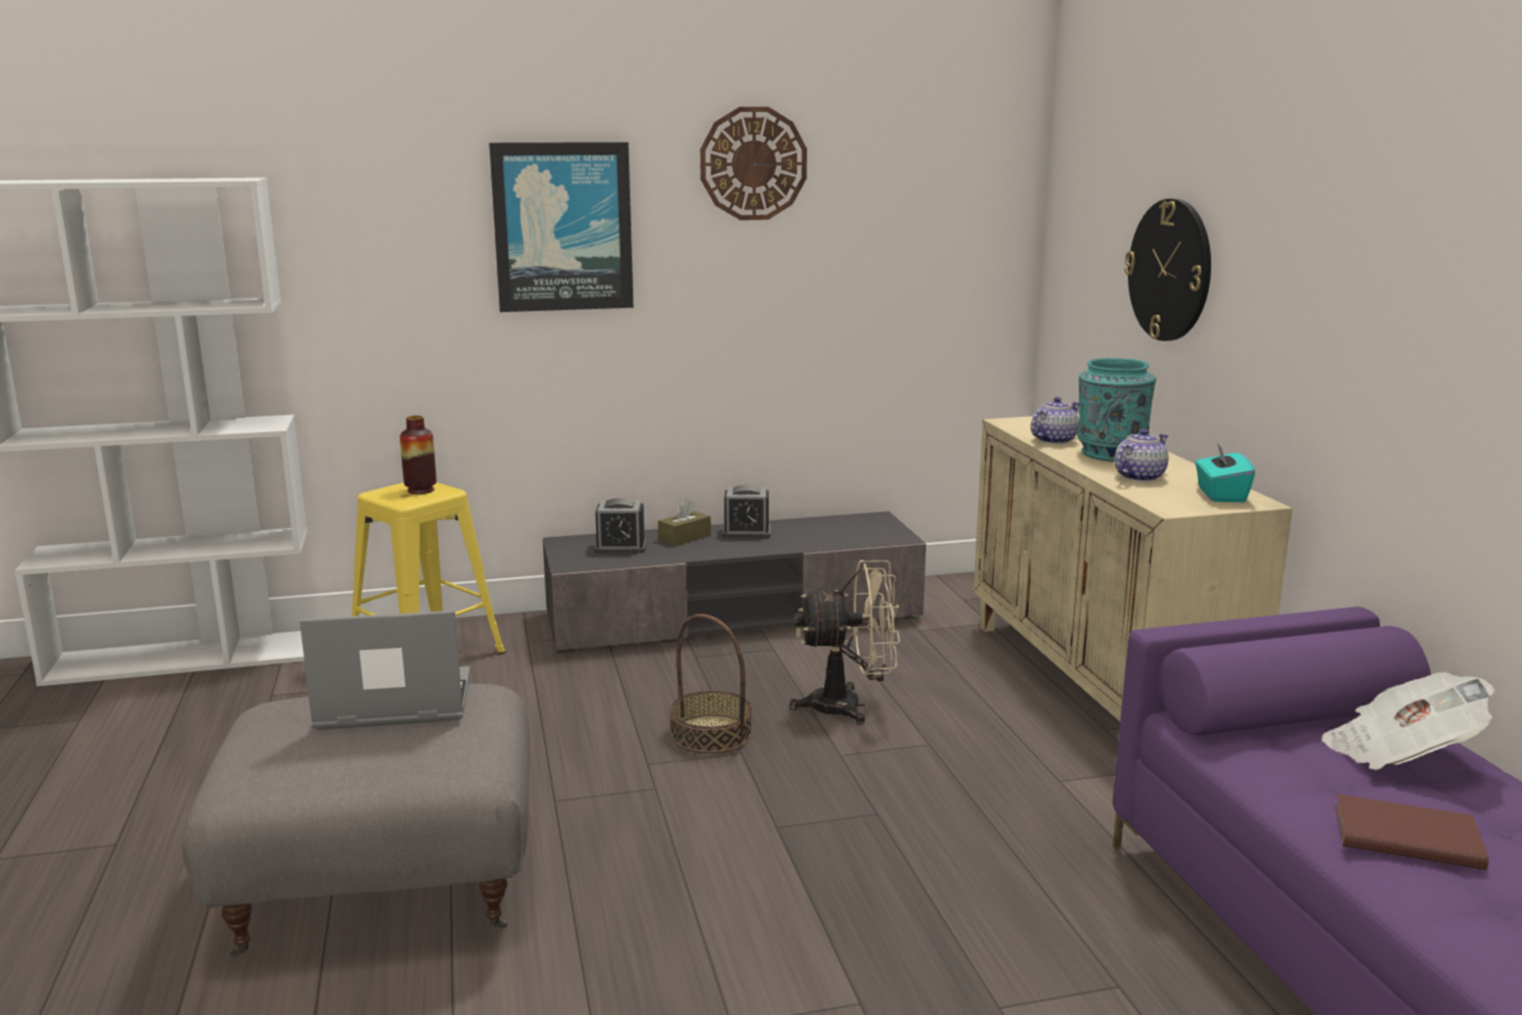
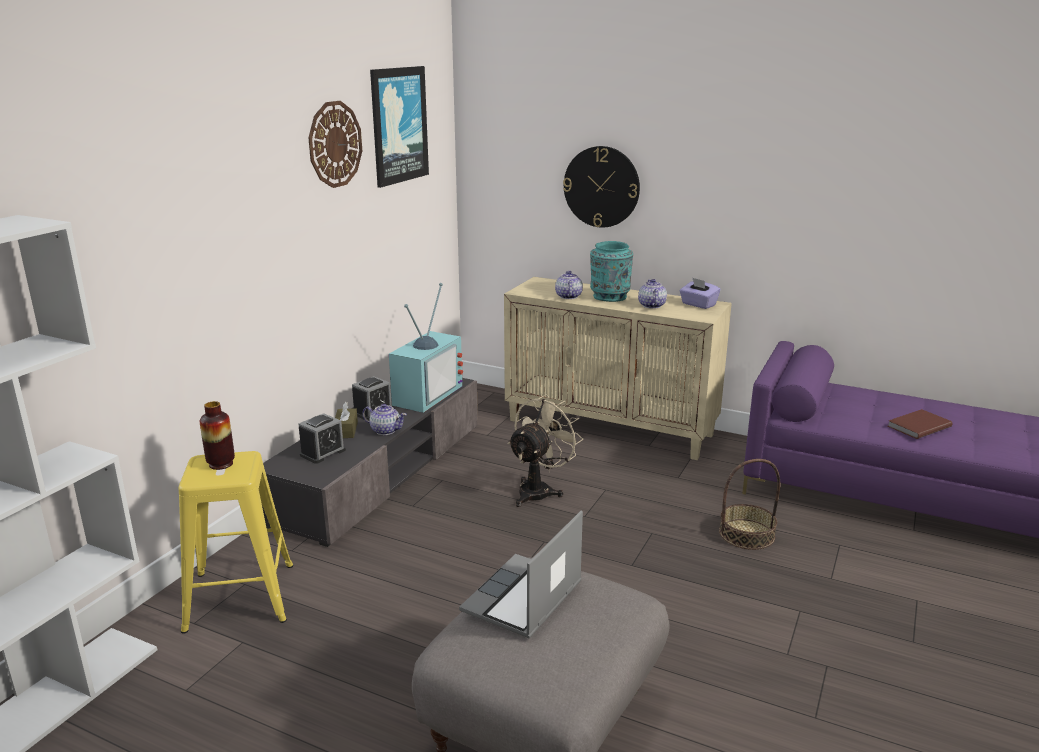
camera: 50 degrees left, 5 degrees up
picture [489,142,634,312] -> picture moved to [370,66,429,188]
basket [670,614,752,754] -> basket moved to [719,459,780,550]
turquoise tissue box [1195,443,1255,502] -> purple tissue box [680,277,721,309]
newspaper [1322,672,1496,770] -> none
none -> teapot [362,404,407,435]
none -> television [389,283,463,413]

